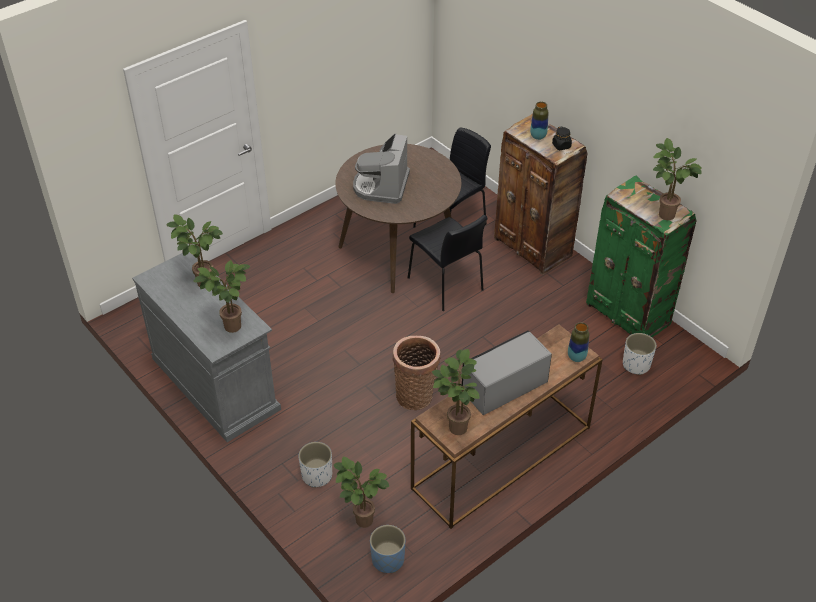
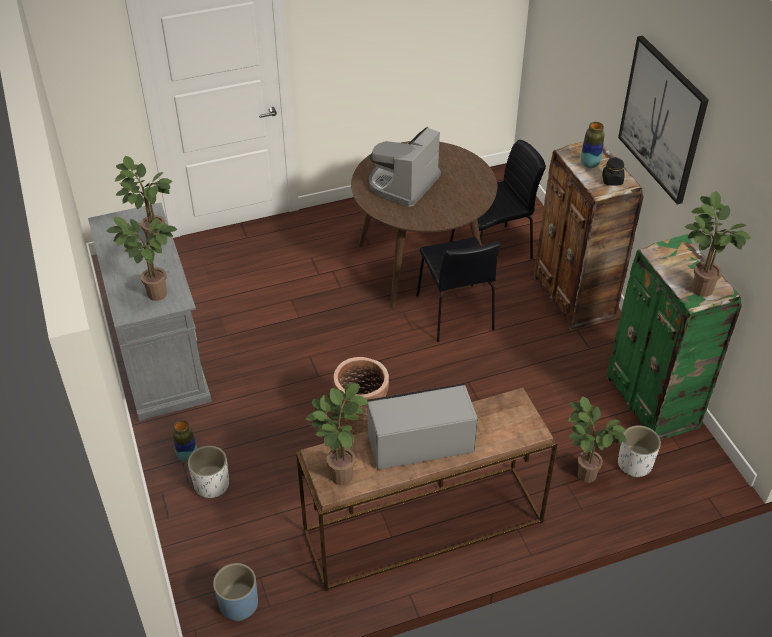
camera: 20 degrees right, 0 degrees up
potted plant [334,457,389,528] -> potted plant moved to [568,396,626,483]
vase [568,322,589,362] -> vase moved to [173,420,197,462]
none -> picture [618,35,709,204]

